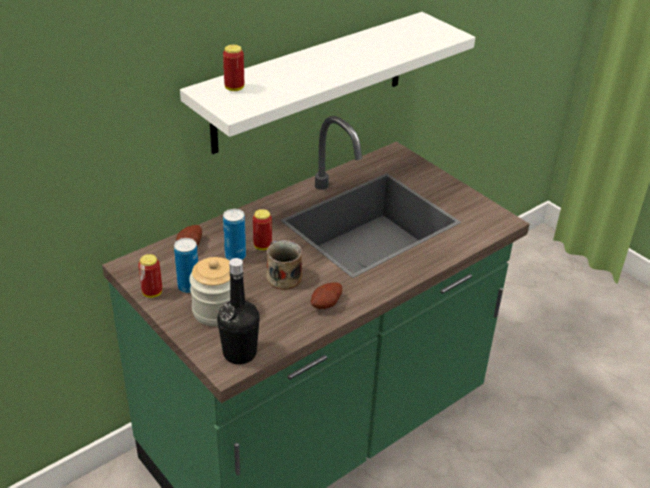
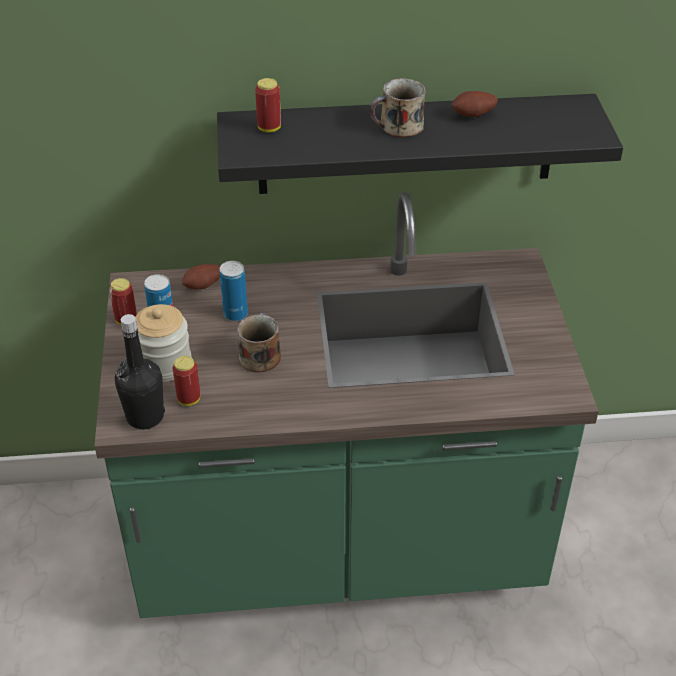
camera: 35 degrees right, 5 degrees up
white shelf [180,12,475,154] -> black shelf [217,94,623,194]
can [253,209,272,250] -> can moved to [173,356,200,406]
potato [311,282,342,309] -> potato moved to [452,91,498,117]
none -> mug [370,78,426,137]

